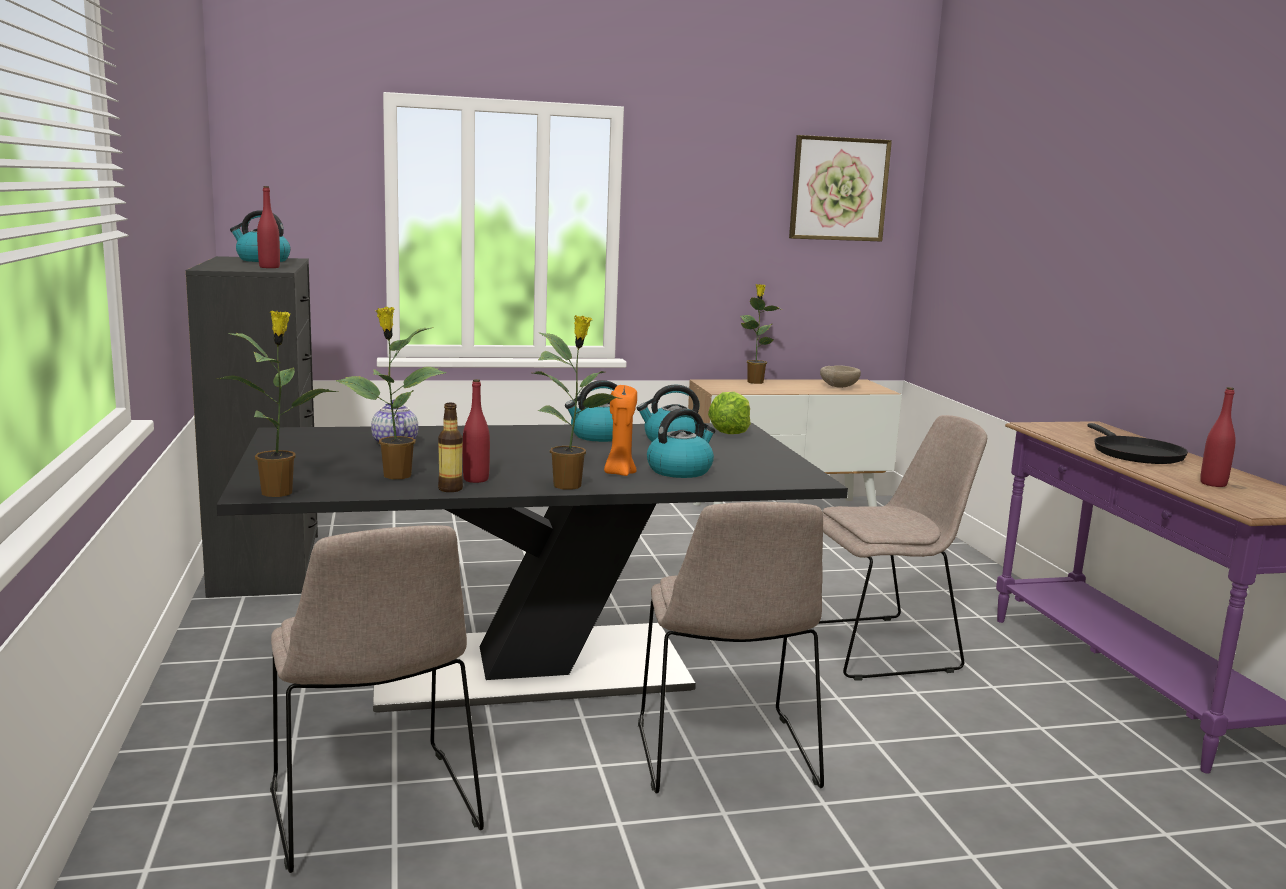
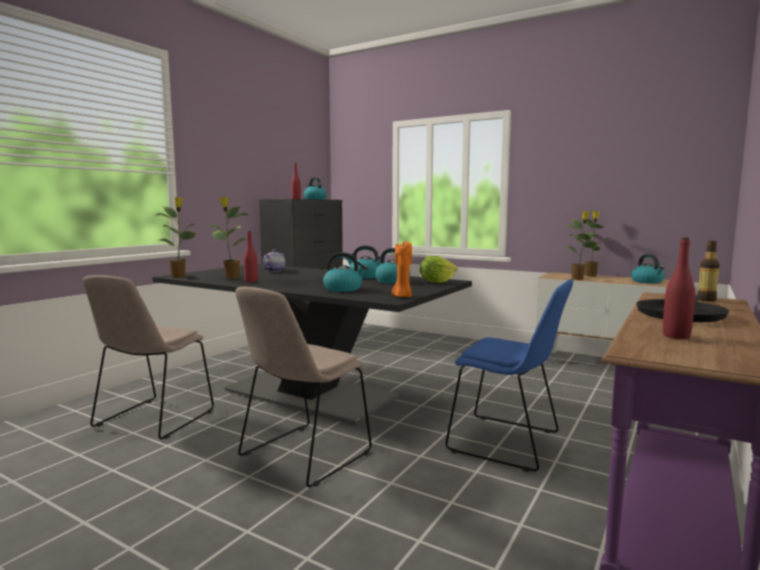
camera: 45 degrees right, 5 degrees down
bottle [438,403,463,492] -> bottle moved to [698,241,720,302]
potted plant [532,315,622,490] -> potted plant moved to [564,211,597,280]
orange candle [604,385,637,476] -> orange candle moved to [392,240,412,297]
picture [789,135,892,242] -> none
beige chair [818,415,987,680] -> blue chair [445,279,573,472]
beige bowl [820,365,861,388] -> kettle [631,254,664,284]

